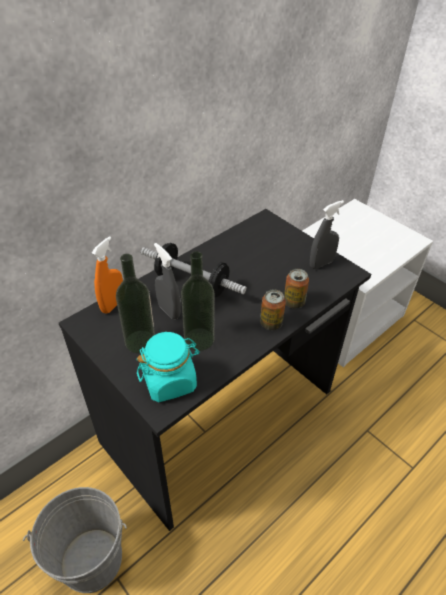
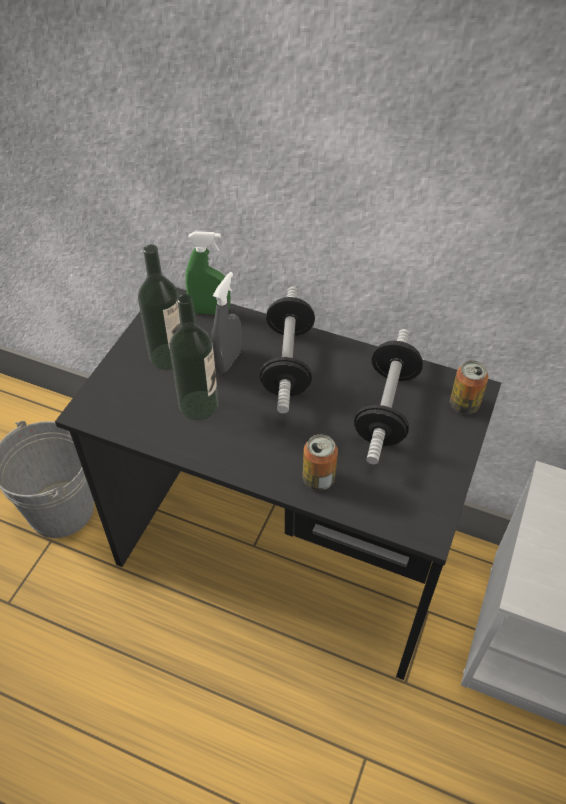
camera: 65 degrees right, 5 degrees up
orange spray bottle [92,236,123,313] -> green spray bottle [185,231,231,314]
turquoise jar [136,332,200,402] -> none
can [260,290,286,330] -> can moved to [450,360,489,414]
grey spray bottle [310,200,344,269] -> none
none -> dumbbell [354,329,423,464]

